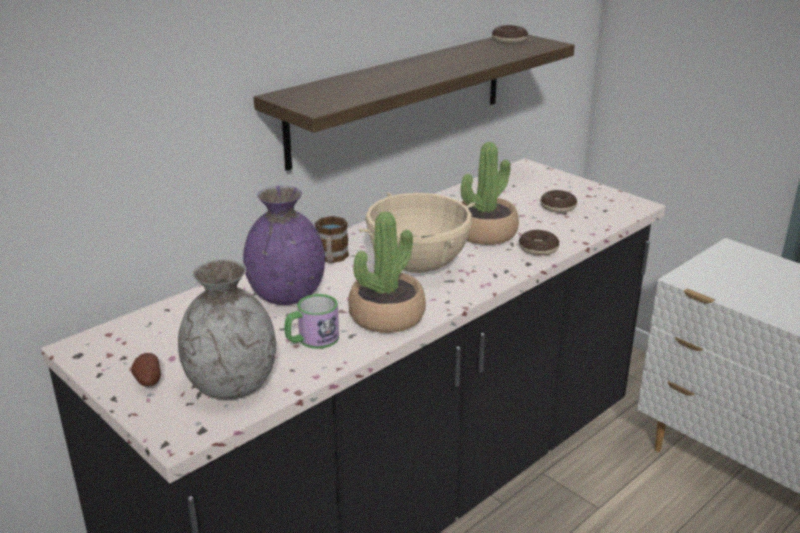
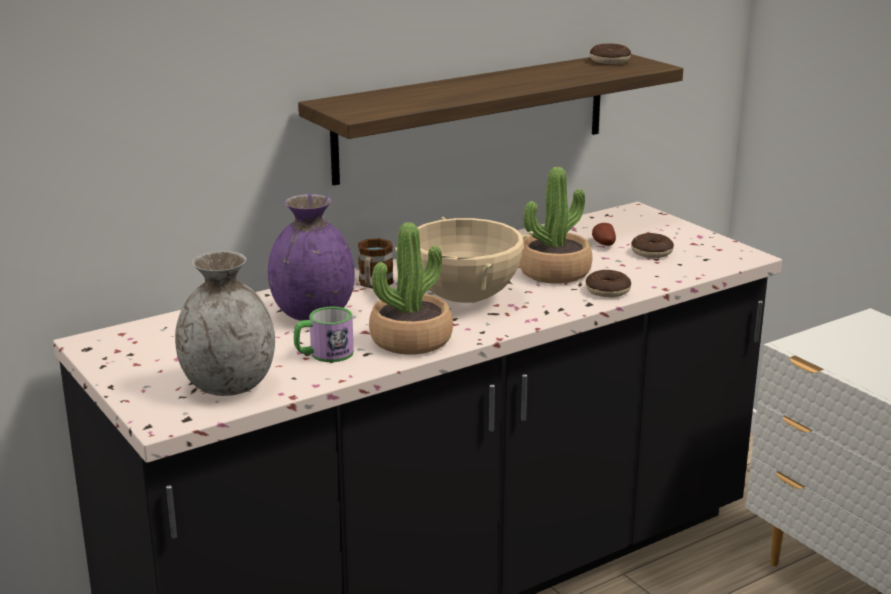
camera: 10 degrees right, 5 degrees down
potato [131,353,161,387] -> potato moved to [592,223,616,246]

